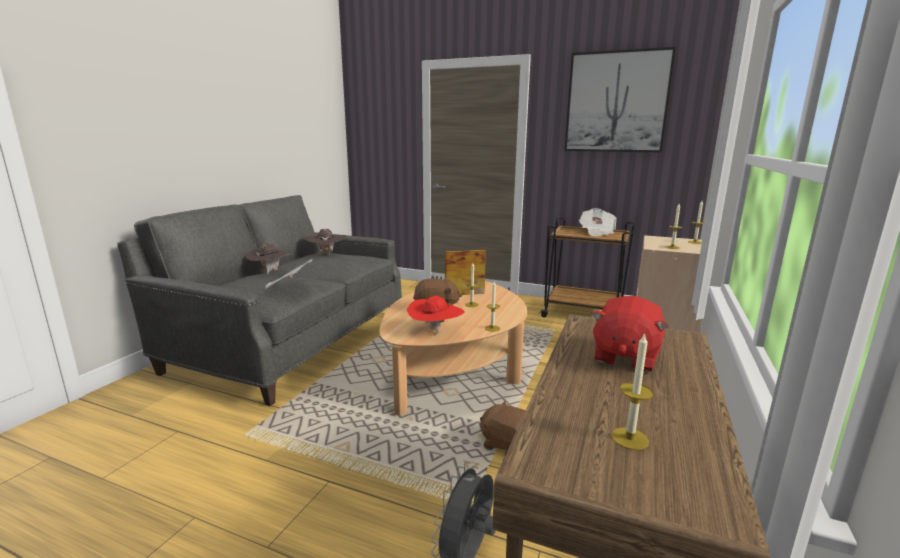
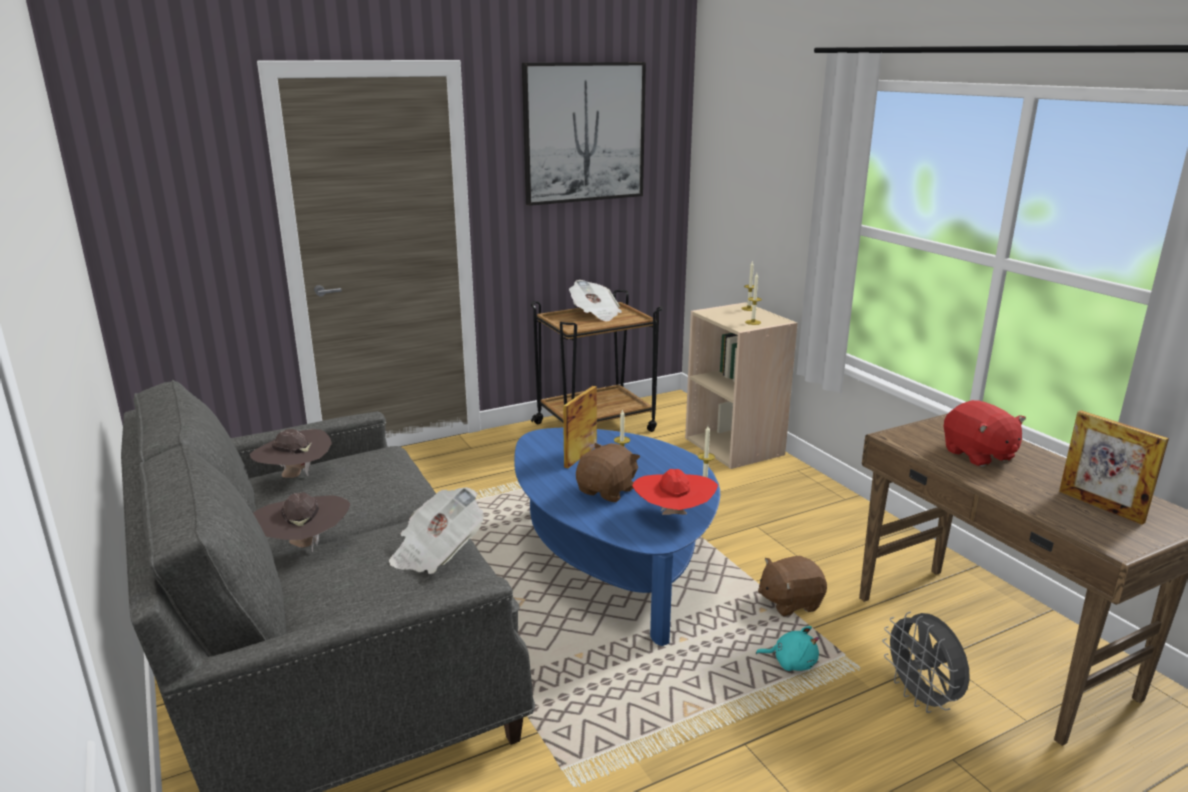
camera: 50 degrees left, 5 degrees up
beige coffee table [380,281,527,416] -> blue coffee table [514,427,720,646]
candle [611,333,653,450] -> picture frame [1059,410,1169,525]
none -> turquoise plush toy [756,626,819,671]

